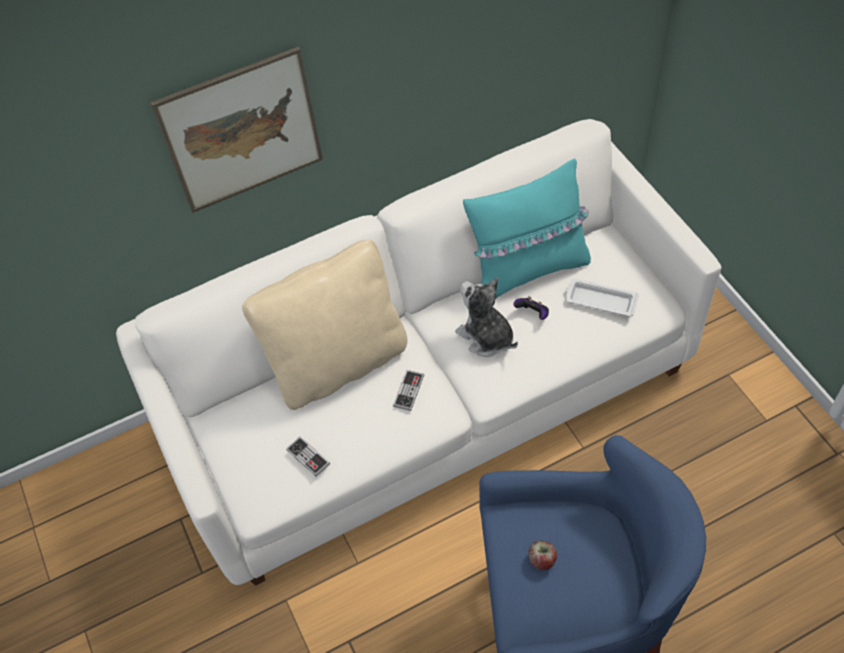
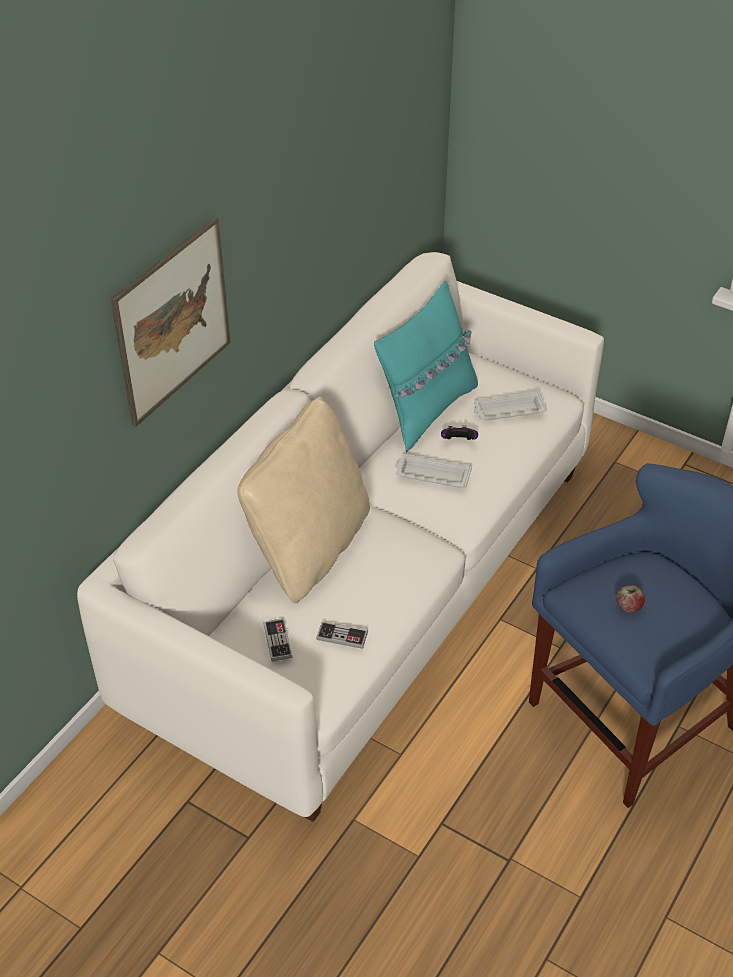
camera: 35 degrees left, 10 degrees down
game controller [393,370,424,411] -> game controller moved to [263,619,292,661]
plush toy [455,277,518,357] -> white tray [395,454,472,488]

